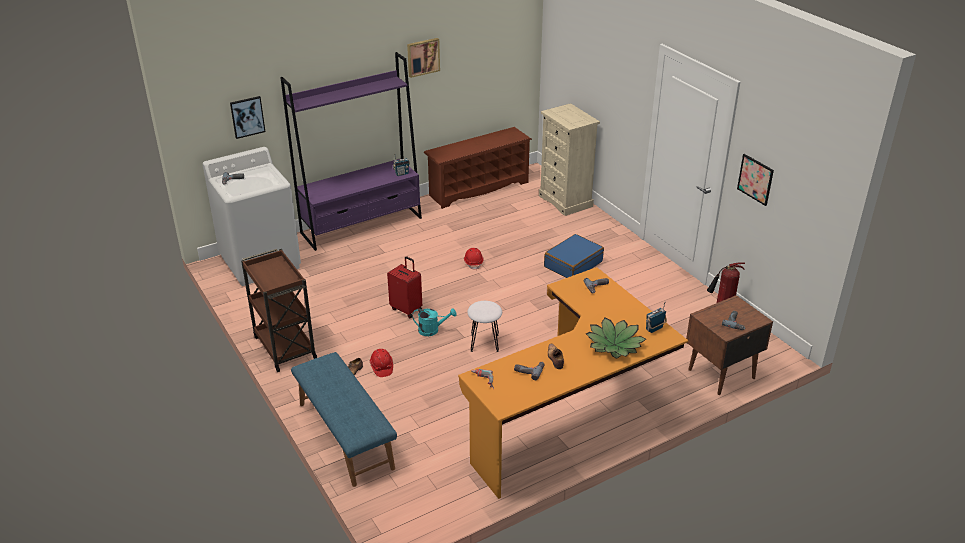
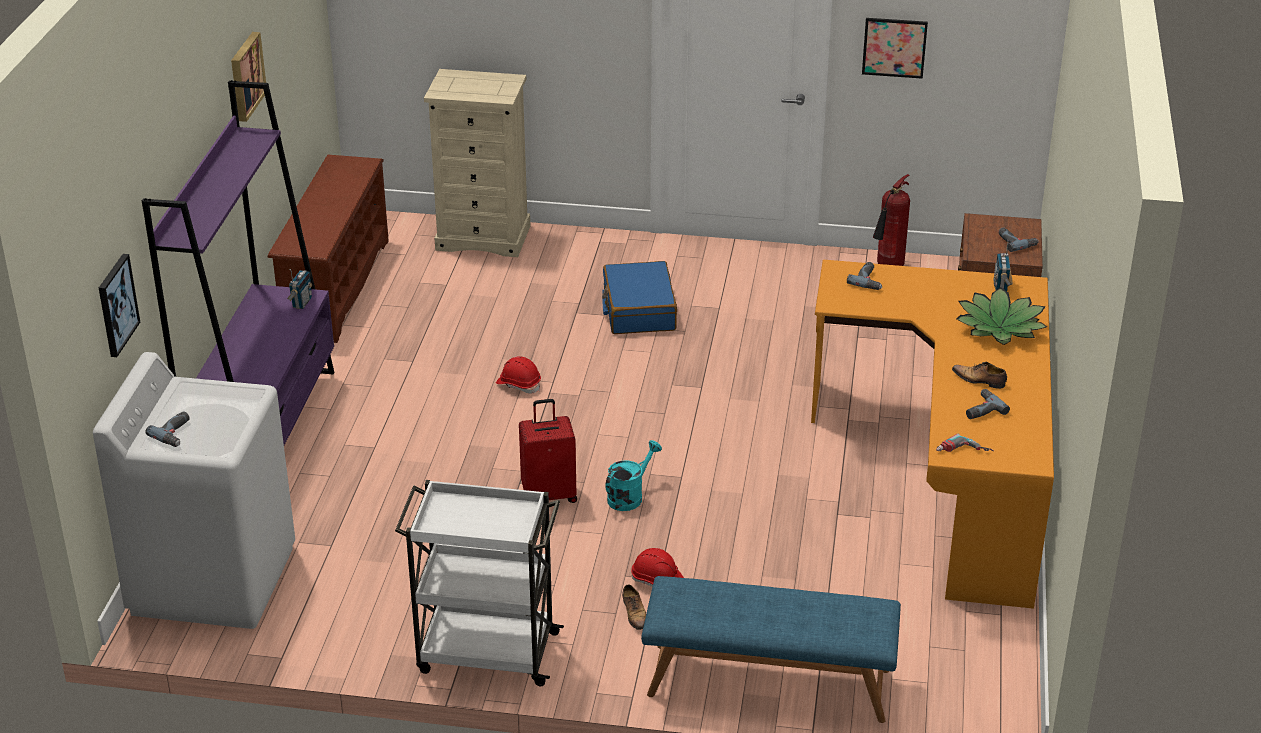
camera: 50 degrees left, 0 degrees up
brown cart [241,249,317,372] -> white cart [395,480,564,686]
white stool [467,301,502,352] -> none

